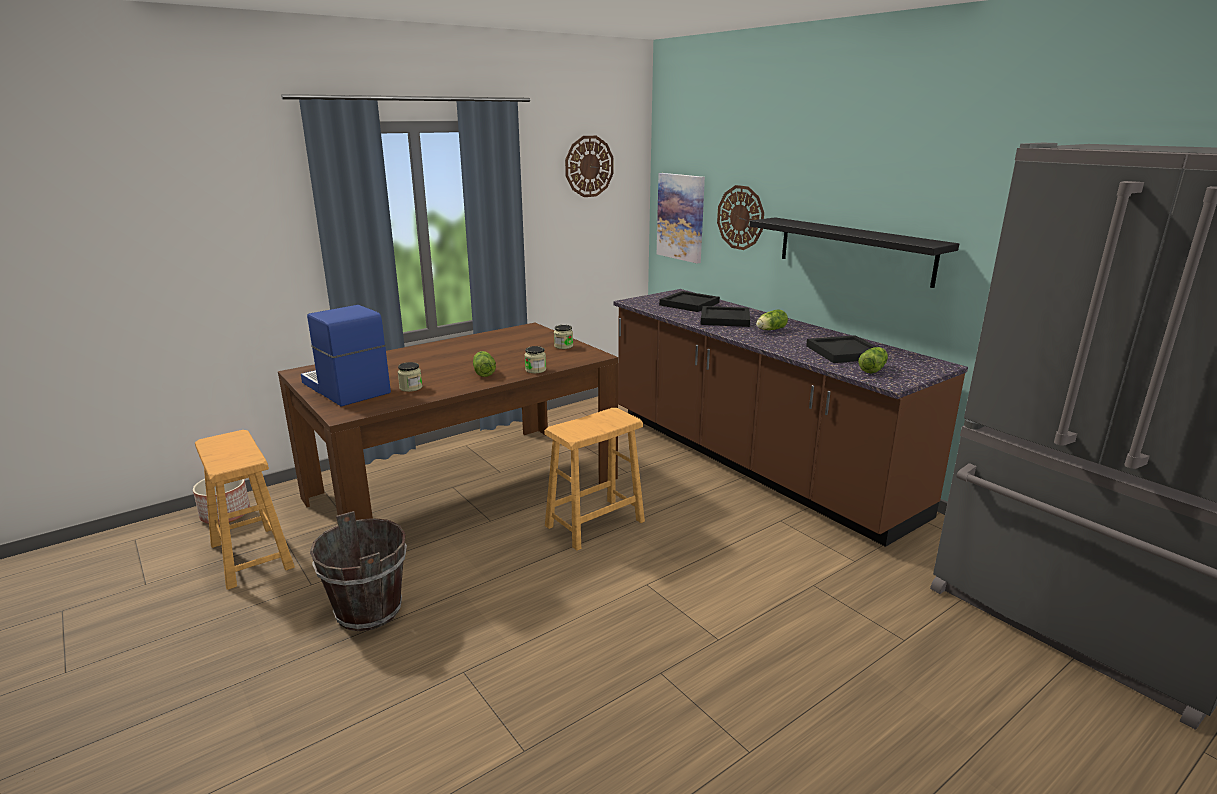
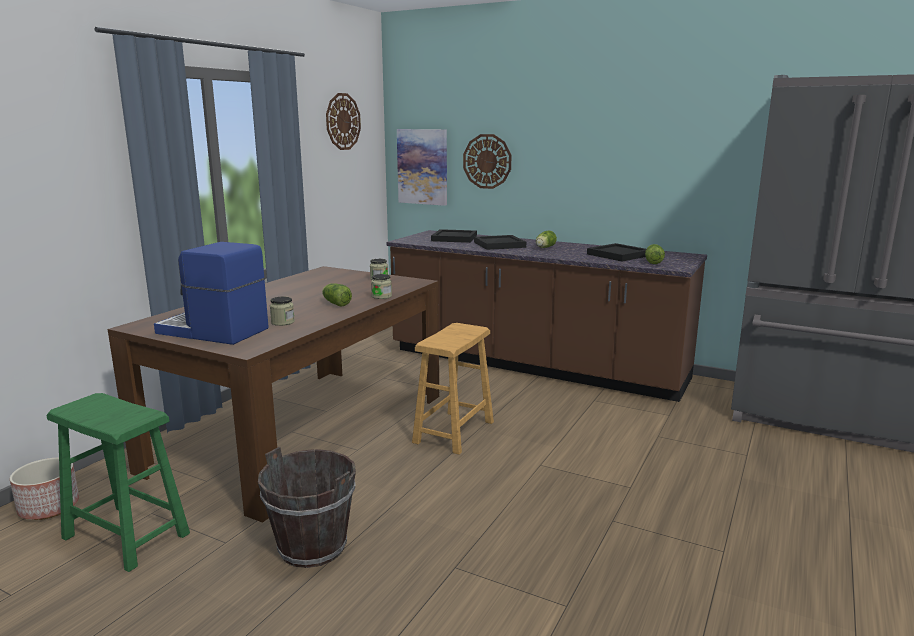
camera: 25 degrees left, 5 degrees down
brown stool [195,430,295,590] -> green stool [47,393,190,572]
black shelf [750,218,959,288] -> none

